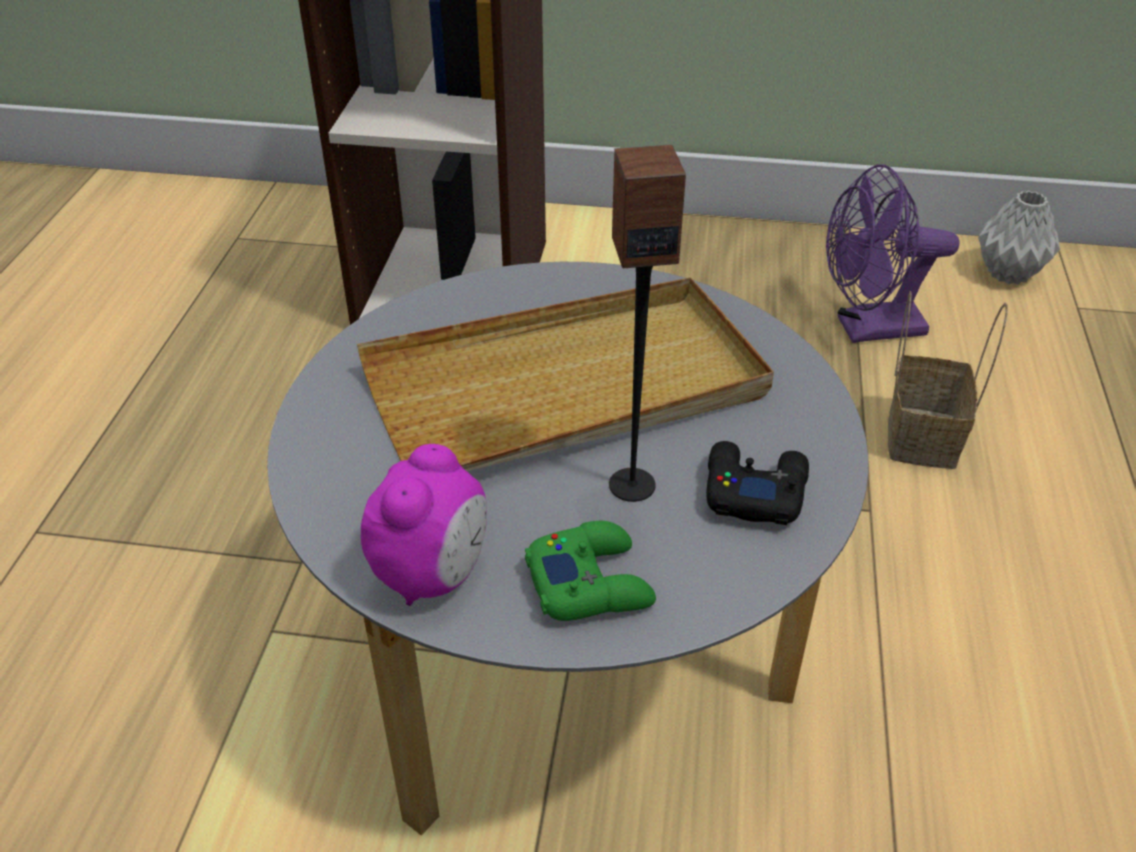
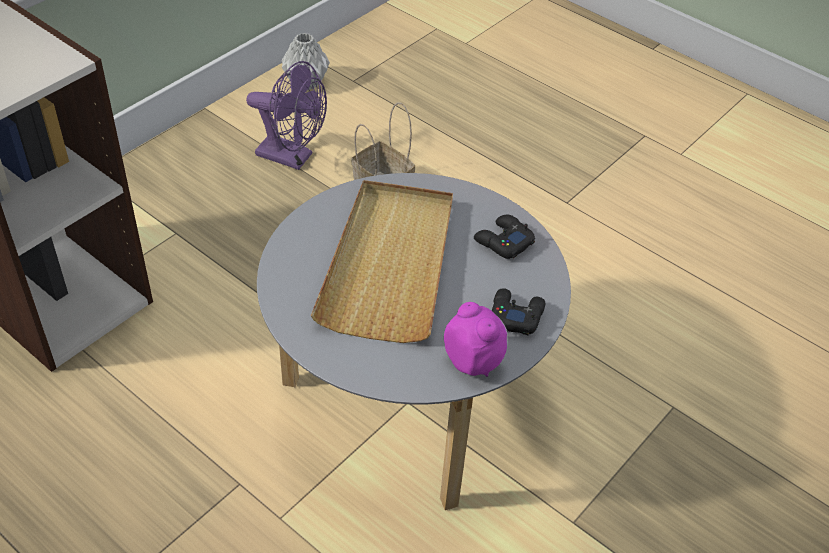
camera: 60 degrees left, 5 degrees up
green game controller [525,521,656,621] -> black game controller [492,288,545,335]
speaker [609,144,686,502] -> none
purple fan [826,164,960,343] -> purple fan turned 90 degrees counterclockwise [246,61,327,170]

